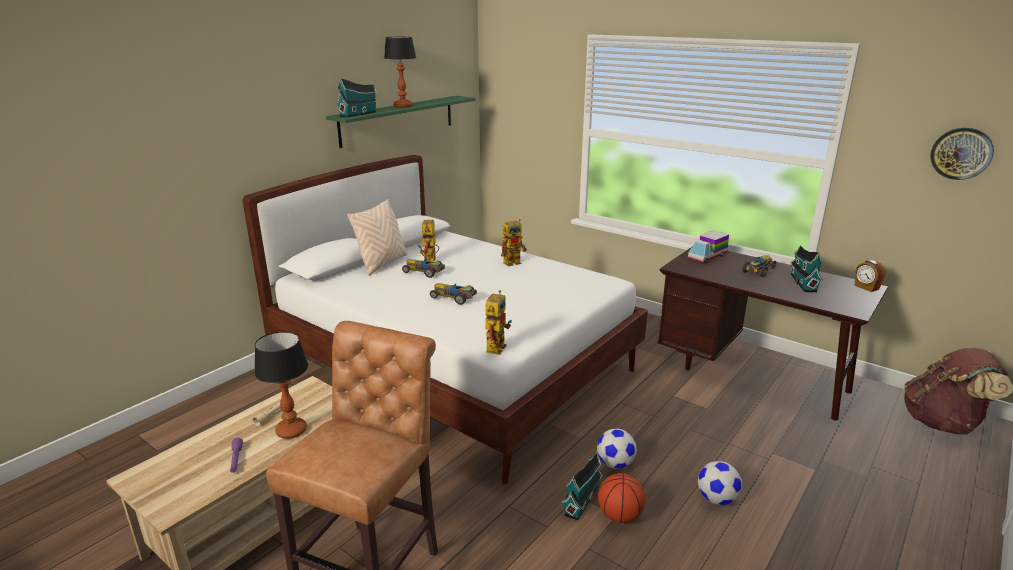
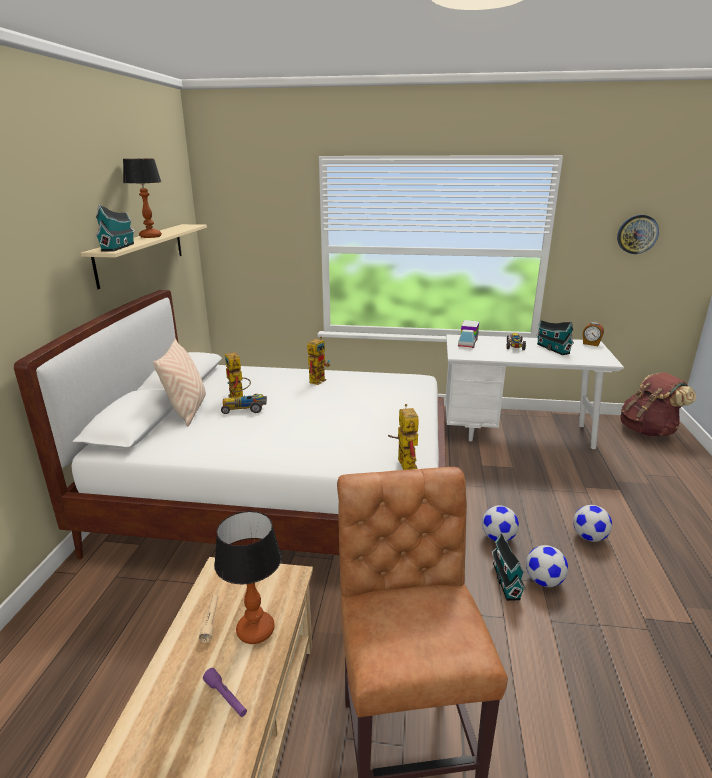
camera: 30 degrees left, 0 degrees up
green shelf [326,96,475,148] -> beige shelf [81,224,207,289]
toy car [430,283,477,305] -> none
basketball [598,473,646,523] -> football [526,545,568,587]
brown desk [657,247,888,420] -> white desk [446,334,624,449]

